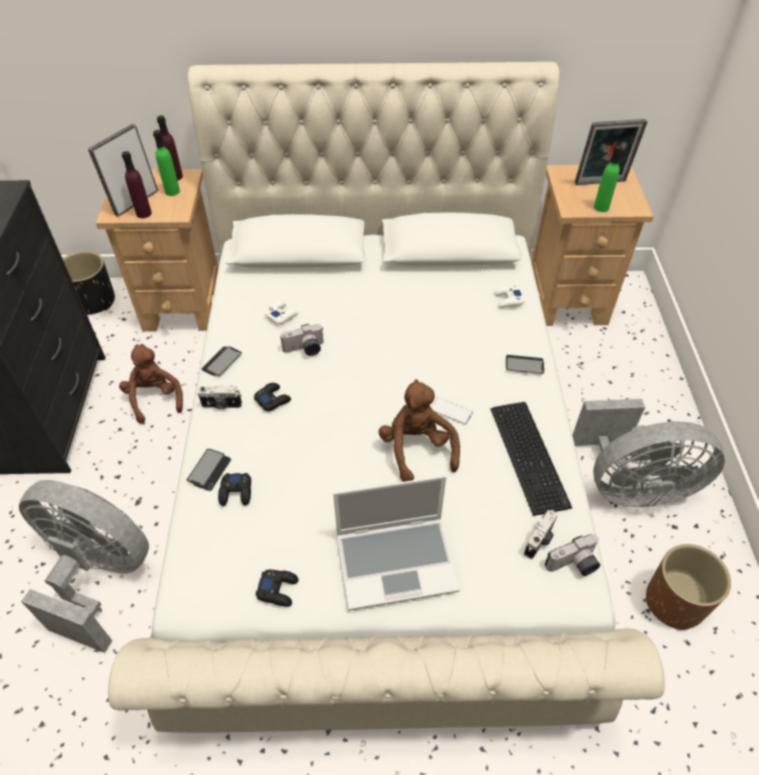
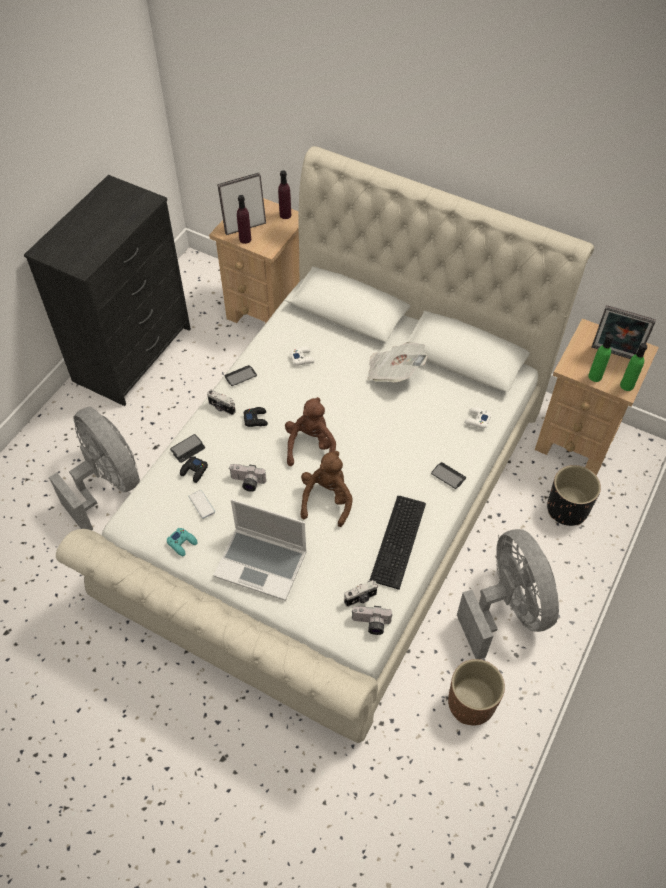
camera: 30 degrees right, 5 degrees up
black planter [63,251,115,314] -> black planter moved to [547,465,601,526]
brown plush toy [119,344,183,424] -> brown plush toy moved to [285,397,336,466]
green bottle [153,130,180,196] -> green bottle moved to [620,343,647,391]
black game controller [256,570,298,607] -> turquoise game controller [167,528,197,556]
camera [280,324,324,356] -> camera moved to [229,464,266,492]
phone [431,398,473,424] -> phone moved to [189,490,215,519]
grey fan [572,399,725,507] -> grey fan turned 135 degrees counterclockwise [457,529,559,659]
none -> newspaper [367,342,427,382]

